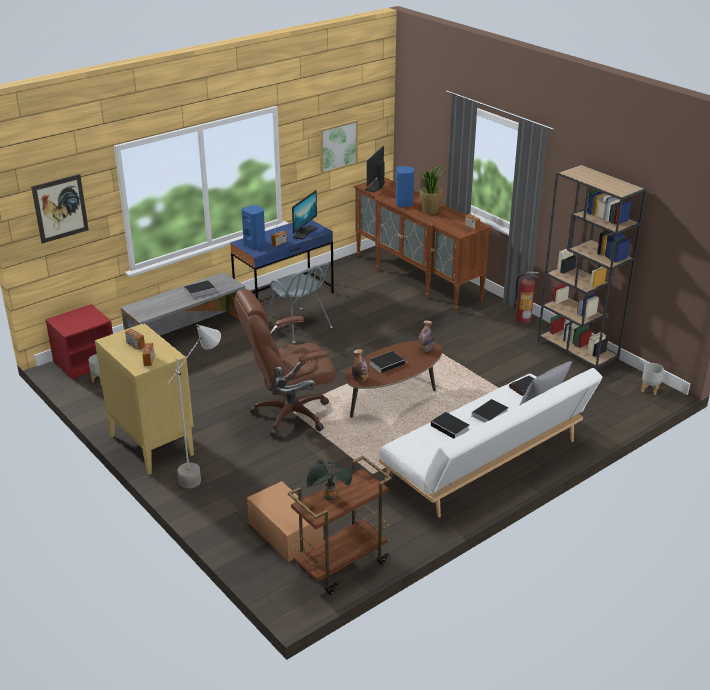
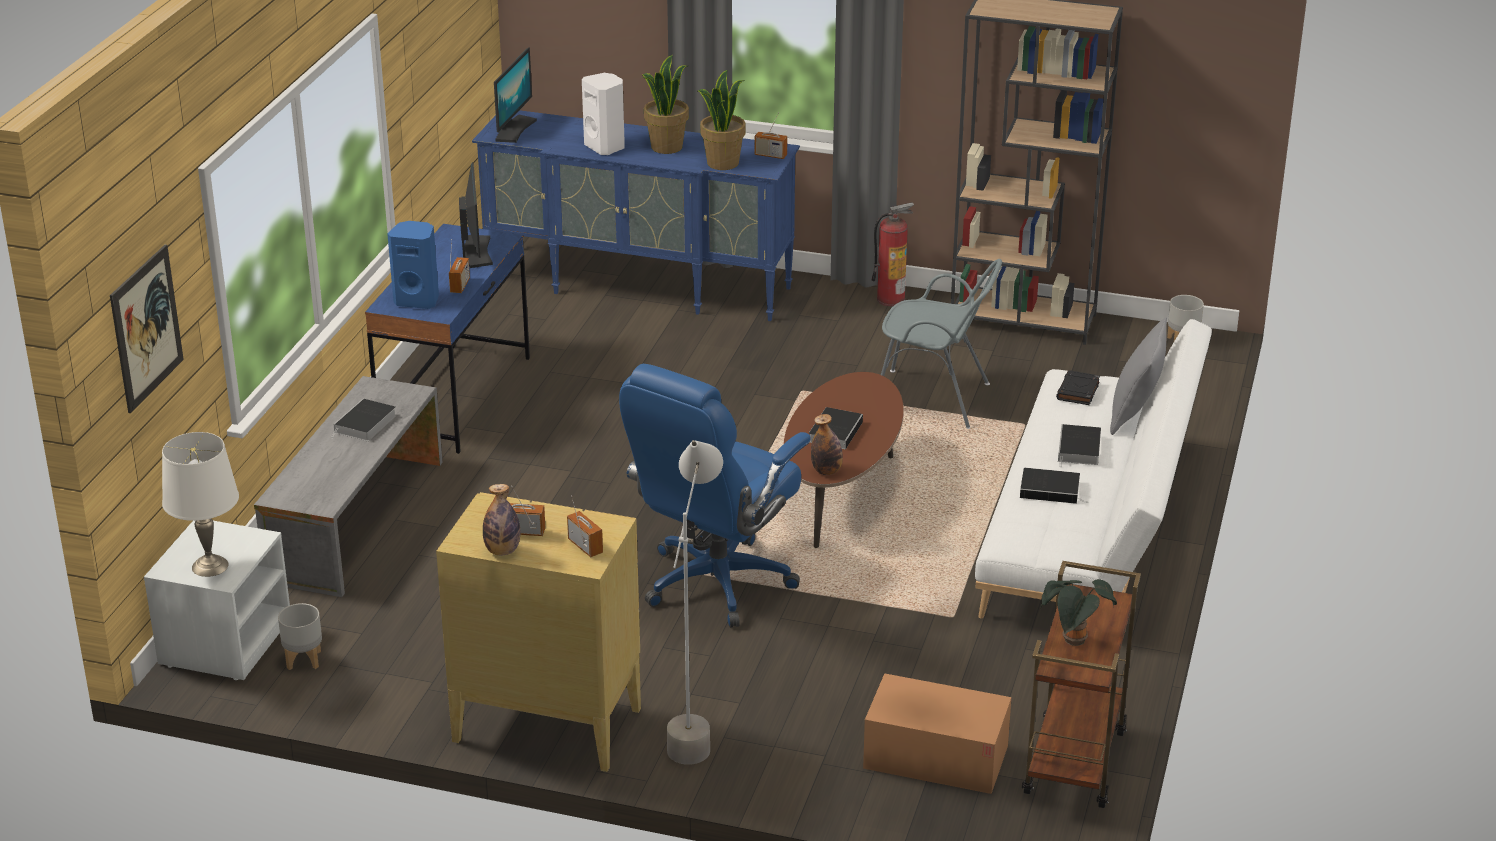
camera: 35 degrees left, 0 degrees up
red nightstand [45,304,113,379] -> white nightstand [144,521,290,680]
brown office chair [234,289,336,438] -> blue office chair [619,364,811,628]
grey chair [267,263,333,343] -> grey chair moved to [881,259,1002,429]
picture [319,120,358,174] -> none
brown cabinet [353,177,492,312] -> blue cabinet [472,110,800,321]
monitor [365,146,385,193] -> monitor turned 150 degrees counterclockwise [494,47,537,143]
blue speaker [396,166,414,207] -> white speaker [582,73,625,155]
bottle [418,320,434,352] -> bottle moved to [483,484,520,556]
none -> white table lamp [162,432,239,577]
none -> potted plant [698,70,745,170]

